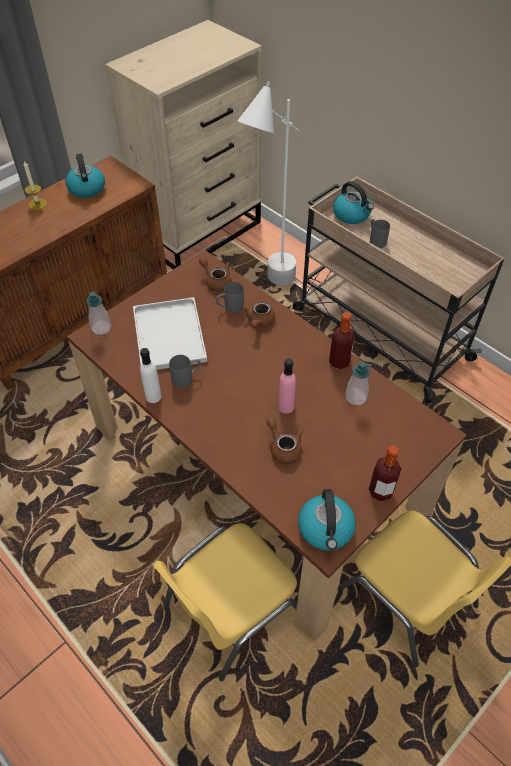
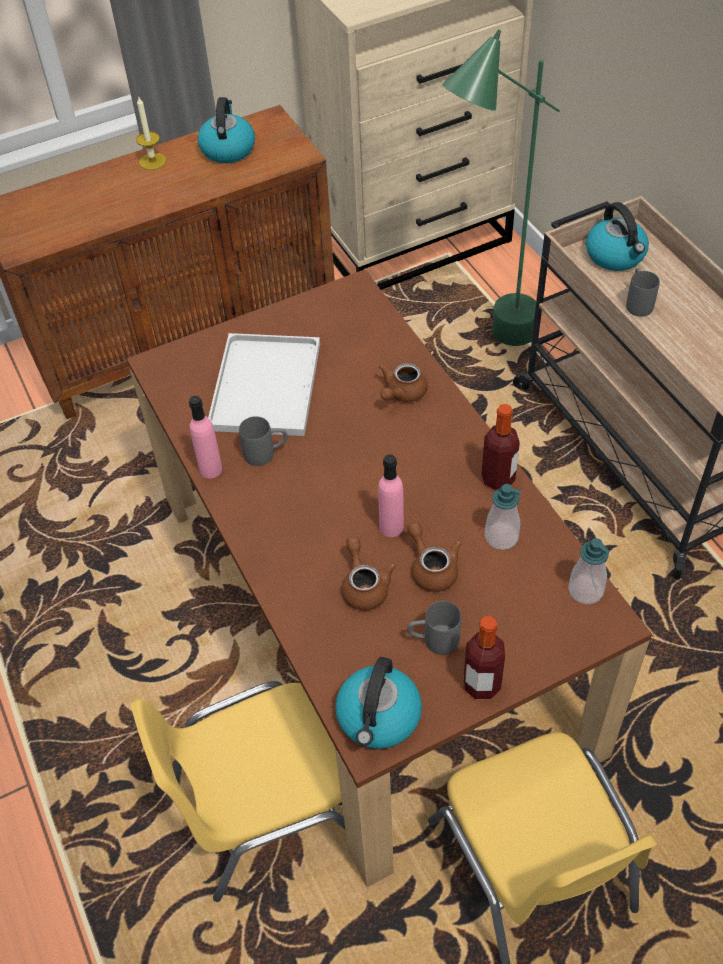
camera: 20 degrees right, 0 degrees up
soap dispenser [86,292,111,335] -> soap dispenser moved to [568,538,609,604]
white bottle [140,348,162,403] -> pink bottle [189,396,222,478]
brown teapot [199,257,232,292] -> brown teapot moved to [407,522,461,592]
grey mug [216,282,244,313] -> grey mug moved to [407,601,461,655]
white floor lamp [238,81,300,285] -> green floor lamp [442,30,560,346]

